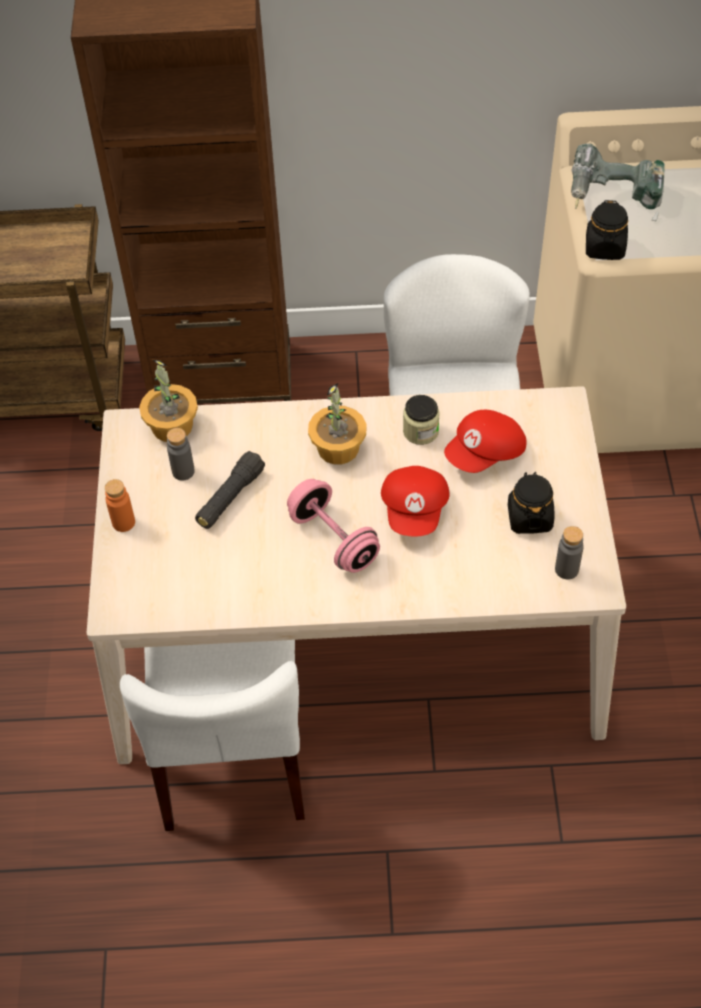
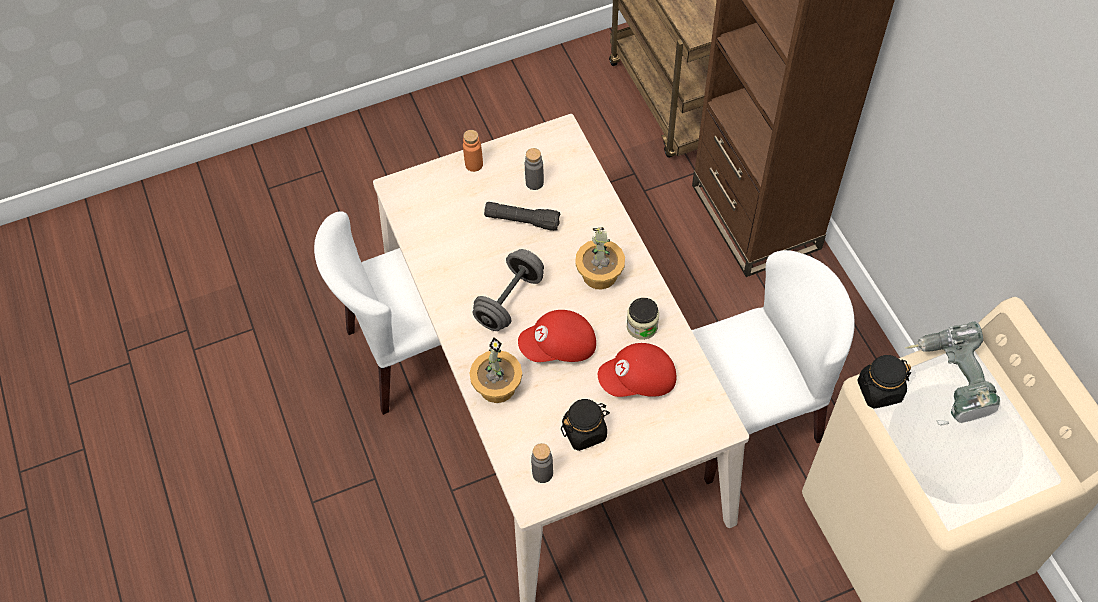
camera: 70 degrees right, 5 degrees up
potted plant [139,360,198,442] -> potted plant moved to [470,337,522,403]
pink dumbbell [287,479,380,573] -> grey dumbbell [473,249,544,331]
red cap [444,410,527,473] -> red cap turned 45 degrees counterclockwise [598,343,676,397]

